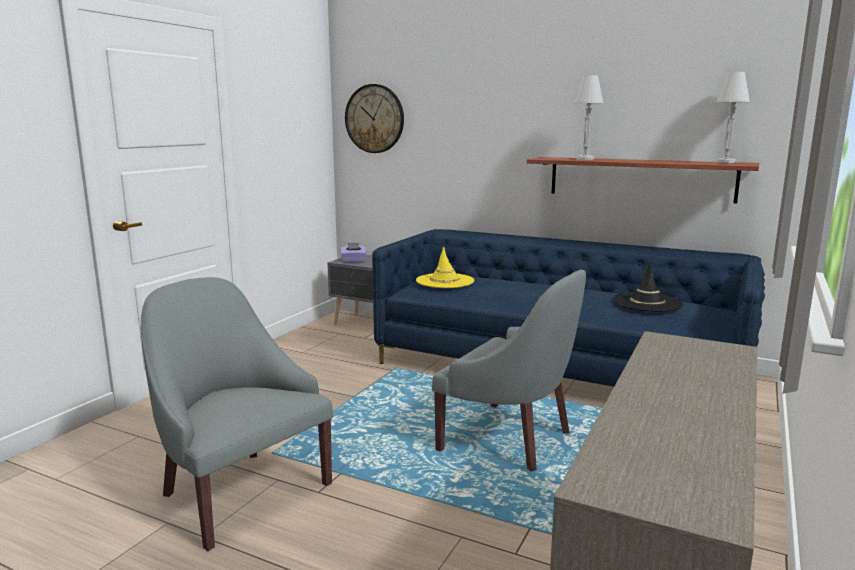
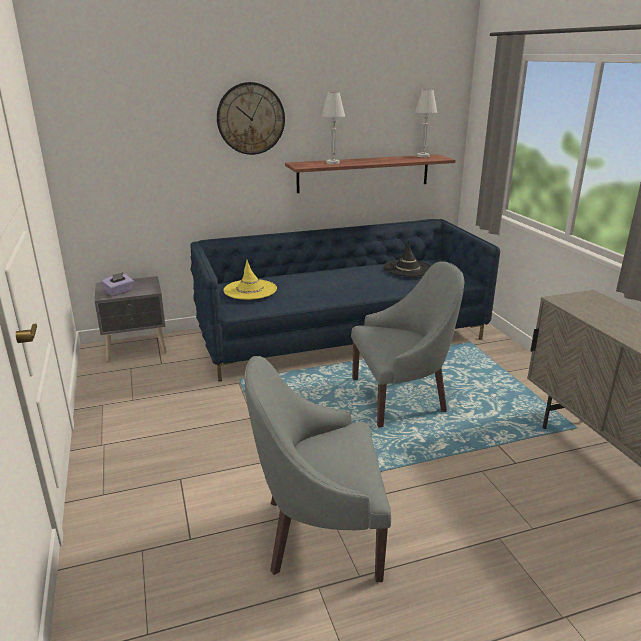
camera: 45 degrees left, 10 degrees up
wall clock [345,84,404,153] -> wall clock moved to [217,82,285,155]

